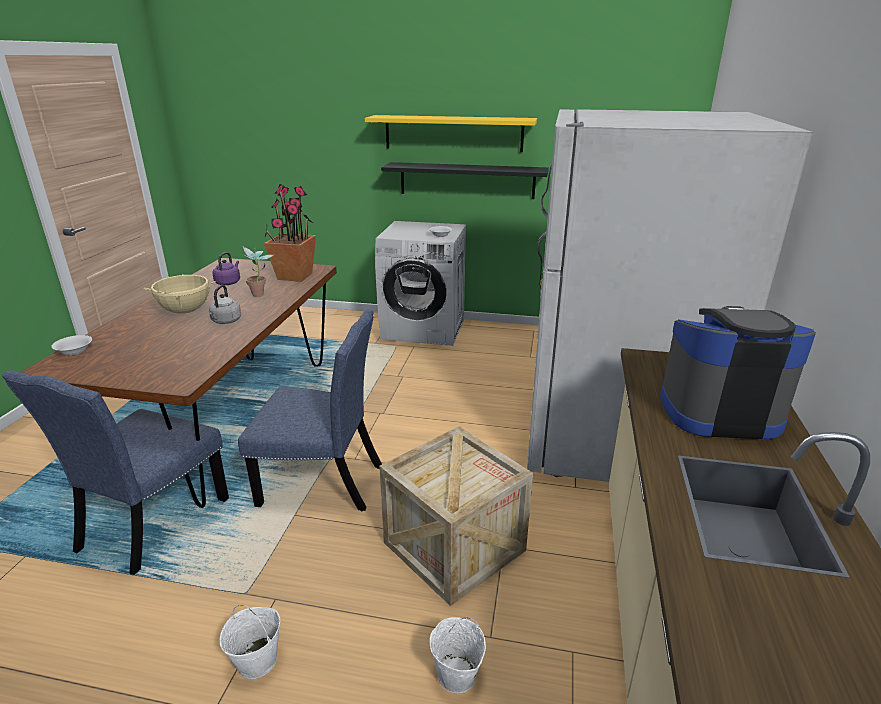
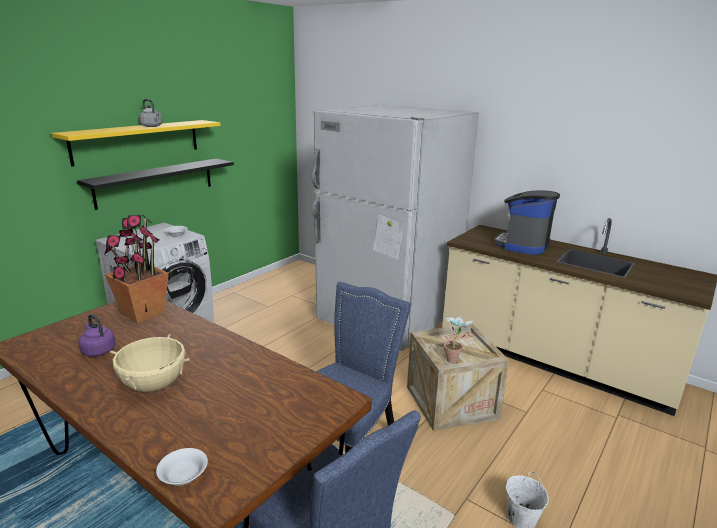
camera: 65 degrees left, 5 degrees down
grey kettle [208,285,241,324] -> grey kettle moved to [139,99,162,127]
potted plant [243,247,273,297] -> potted plant moved to [444,315,473,363]
white bucket [430,617,486,693] -> none

